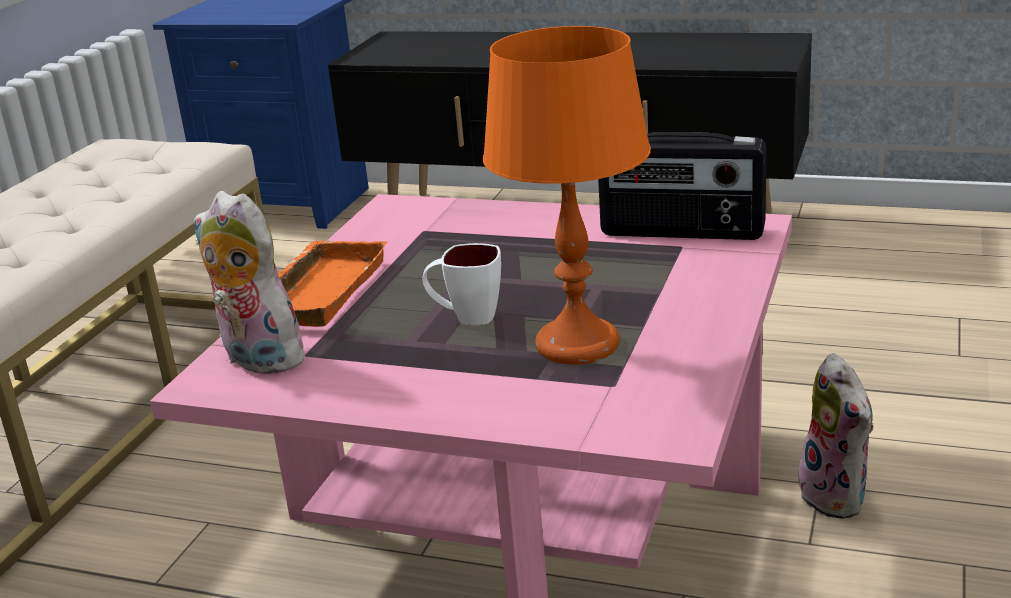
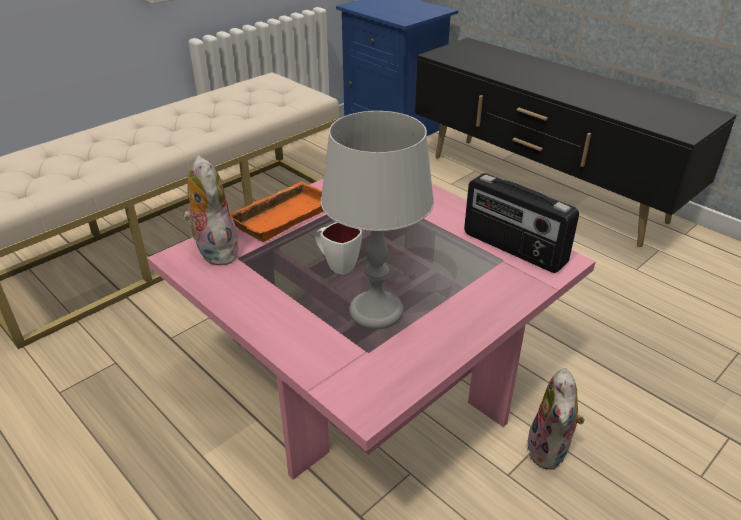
camera: 25 degrees right, 10 degrees up
orange table lamp [483,26,651,365] -> grey table lamp [321,111,434,329]

